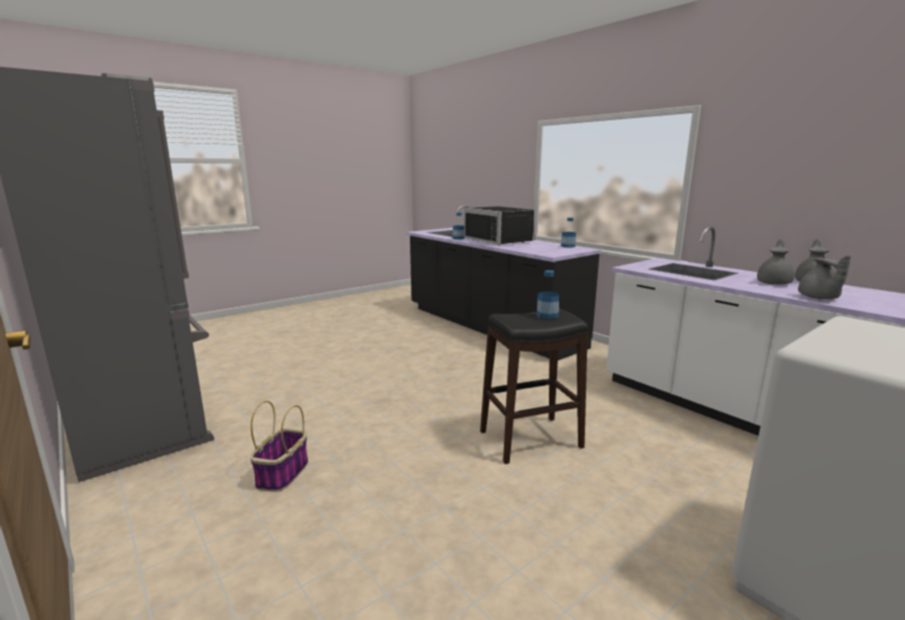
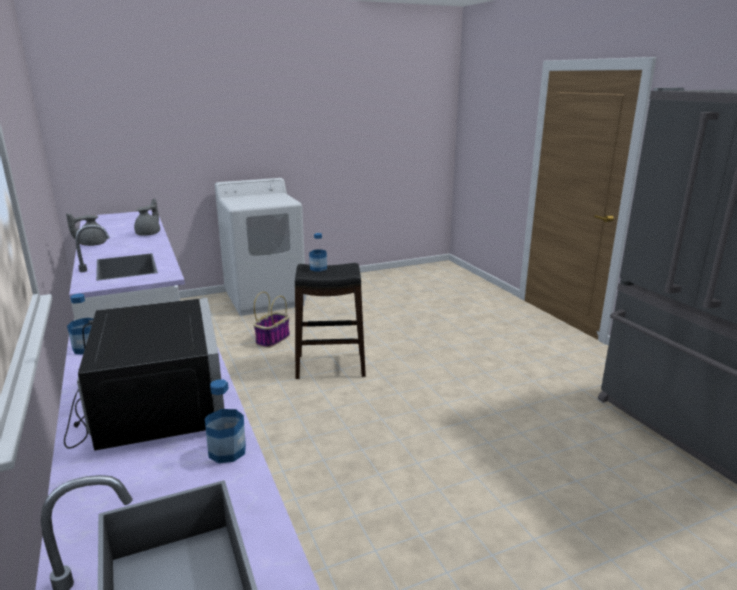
camera: 165 degrees left, 5 degrees up
basket [250,401,308,492] -> basket moved to [253,292,290,348]
grey teapot [757,239,794,285] -> none

